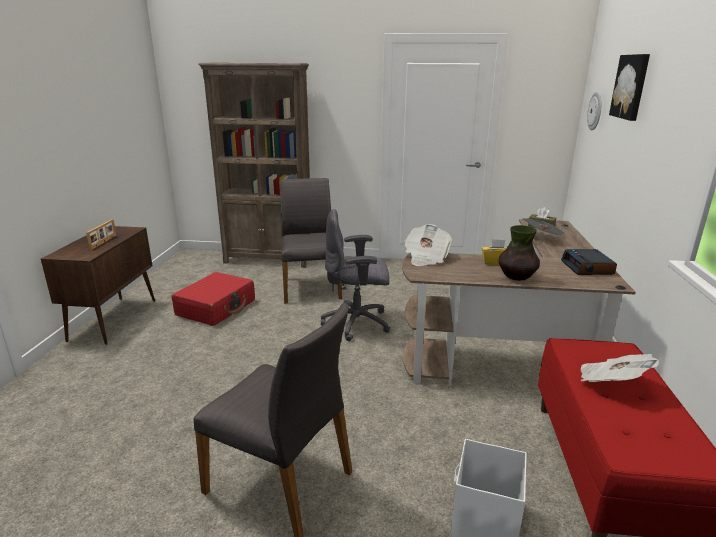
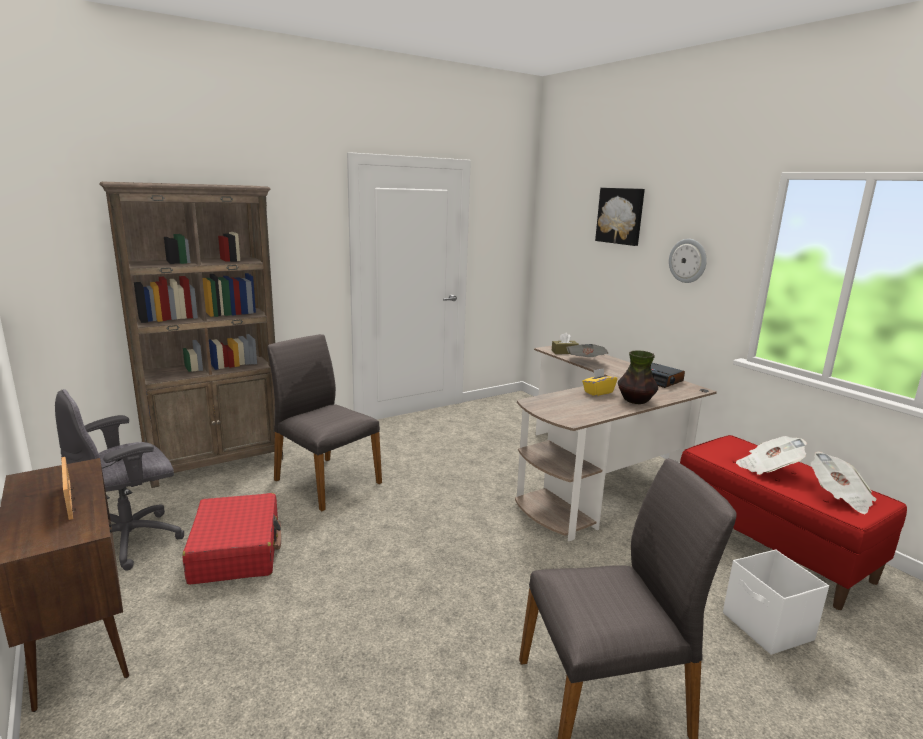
camera: 40 degrees left, 5 degrees down
grey office chair [321,209,390,341] -> grey office chair moved to [55,389,184,571]
newspaper [404,224,452,266] -> newspaper moved to [811,452,877,514]
wall clock [587,92,601,130] -> wall clock moved to [669,239,707,283]

